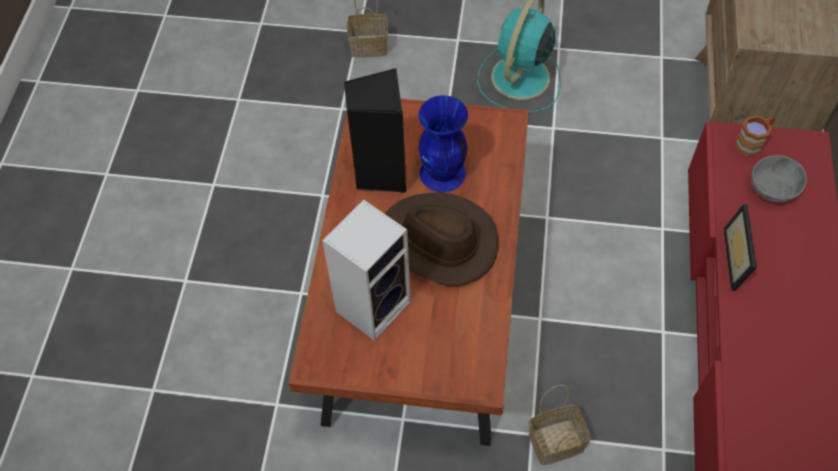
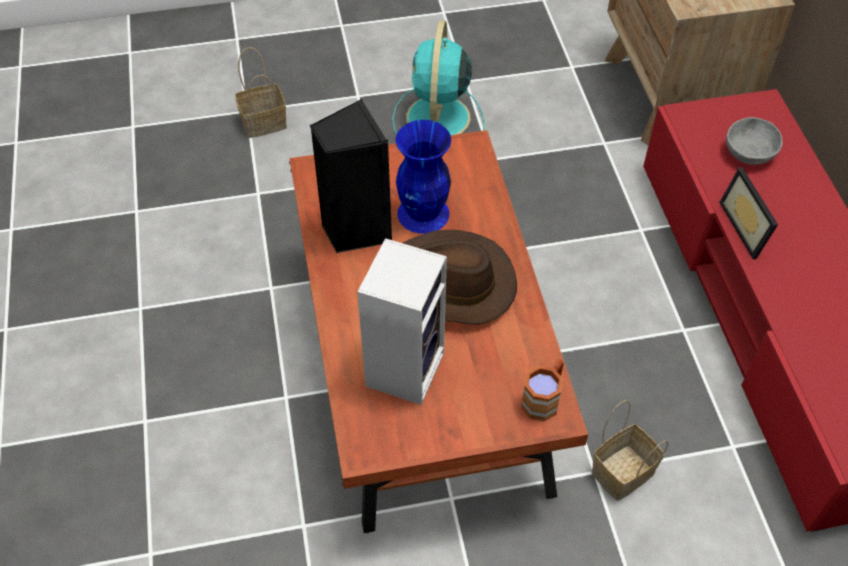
camera: 20 degrees left, 5 degrees down
brown mug [735,115,775,157] -> brown mug moved to [521,359,564,422]

